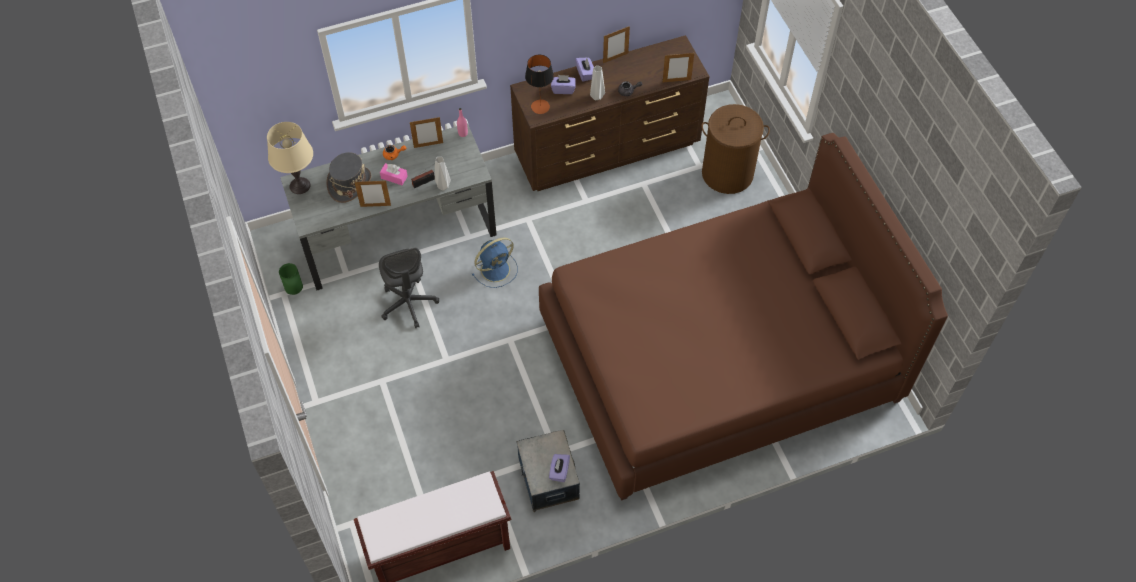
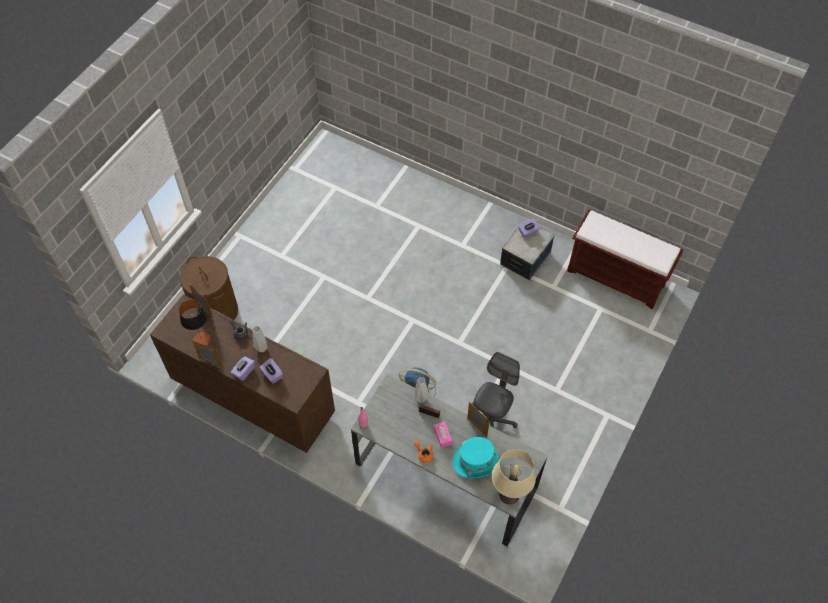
camera: 130 degrees left, 0 degrees up
green vase [279,263,303,295] -> none
grey hat [327,152,371,203] -> turquoise hat [453,437,499,478]
picture frame [410,117,443,148] -> none
table lamp [525,55,554,114] -> table lamp moved to [179,300,211,346]
brown bed [539,133,948,501] -> none

